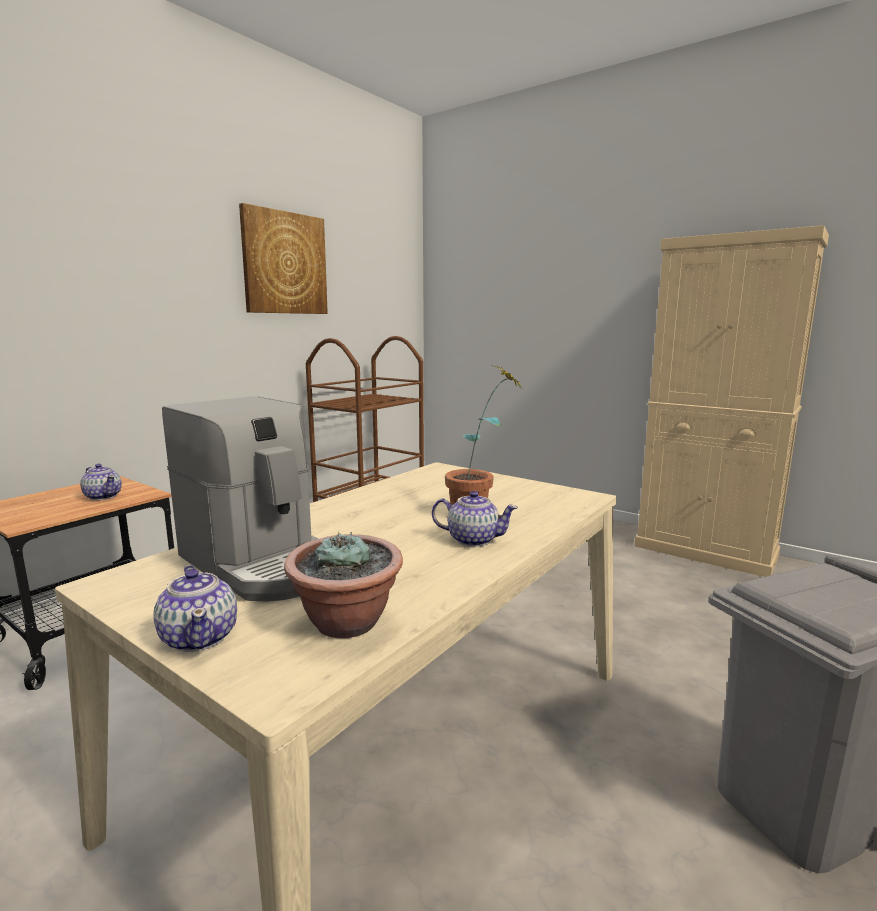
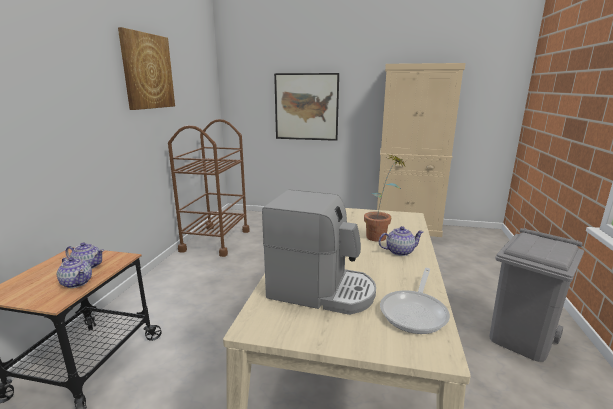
camera: 25 degrees left, 5 degrees up
teapot [153,565,237,652] -> teapot moved to [57,257,92,288]
potted plant [284,532,403,638] -> frying pan [380,268,450,334]
none -> picture [274,73,339,141]

